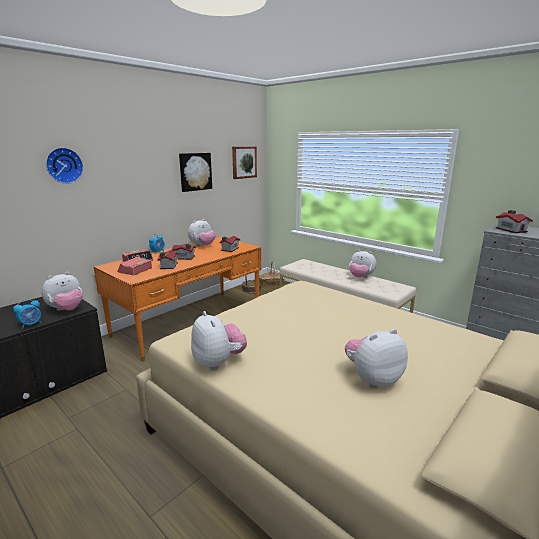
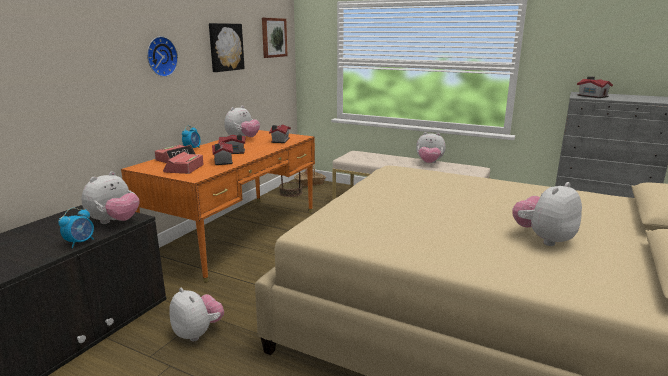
camera: 15 degrees left, 0 degrees up
wall clock [46,147,83,184] -> wall clock moved to [147,36,178,77]
plush toy [191,311,247,370] -> plush toy moved to [169,288,224,341]

